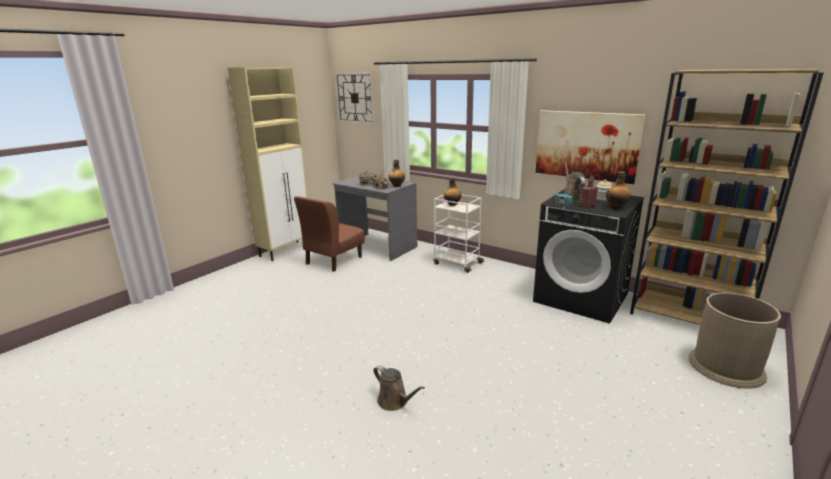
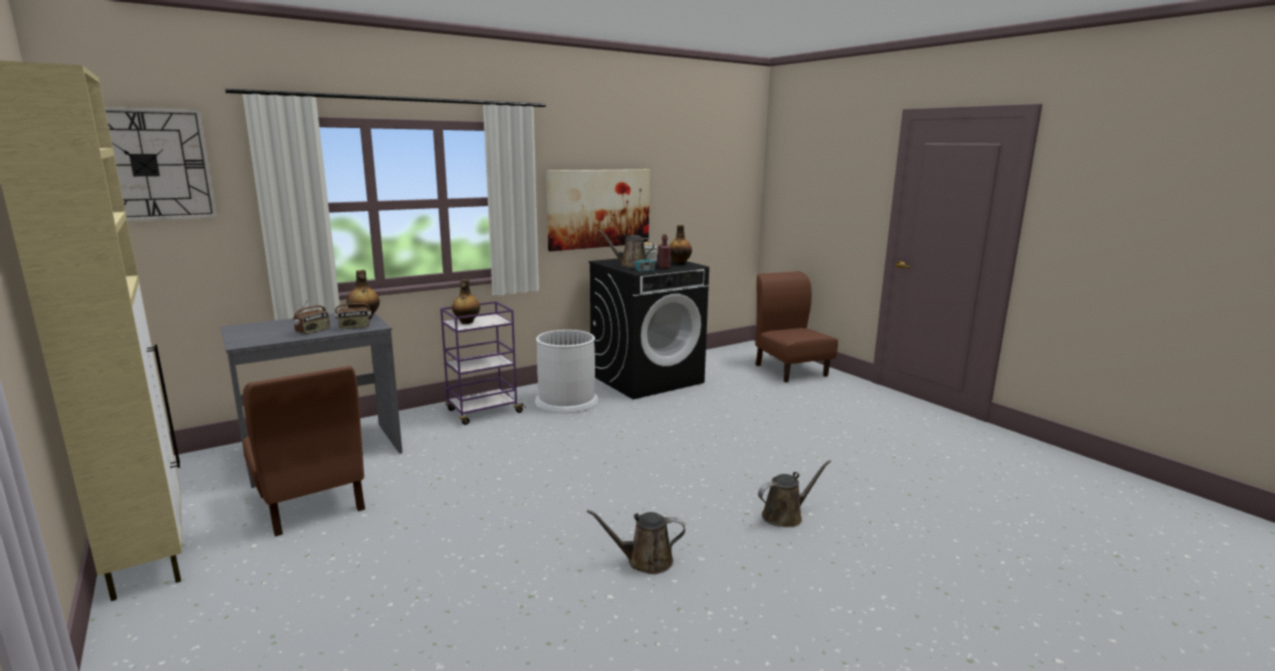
camera: 70 degrees left, 5 degrees down
white cart [433,194,485,273] -> purple cart [440,301,526,425]
brown bookcase [630,69,824,325] -> none
brown trash can [689,293,781,389] -> brown chair [755,271,838,382]
none -> white trash can [535,330,599,413]
none -> brown watering can [587,509,685,574]

